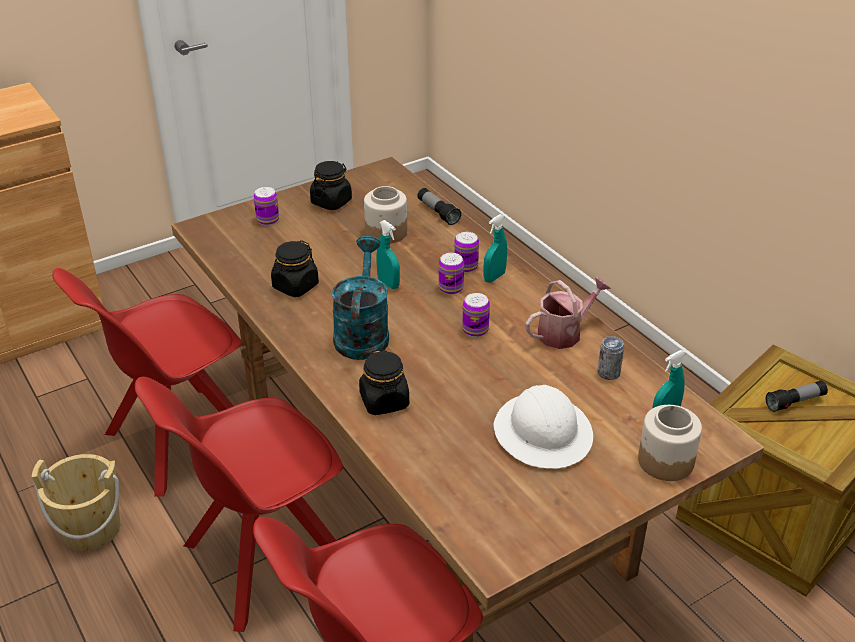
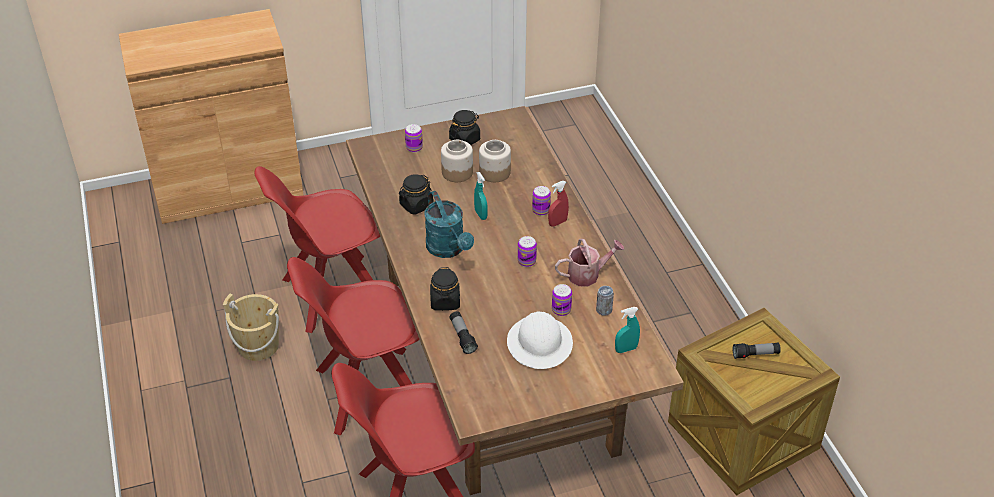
camera: 15 degrees right, 5 degrees up
turquoise watering can [332,236,389,360] -> turquoise watering can turned 135 degrees clockwise [424,191,474,258]
flashlight [417,188,461,225] -> flashlight moved to [450,311,478,354]
can [439,253,464,295] -> can moved to [552,284,572,316]
turquoise spray bottle [484,214,507,283] -> red spray bottle [548,181,569,227]
jar [638,405,702,481] -> jar moved to [441,140,473,182]

